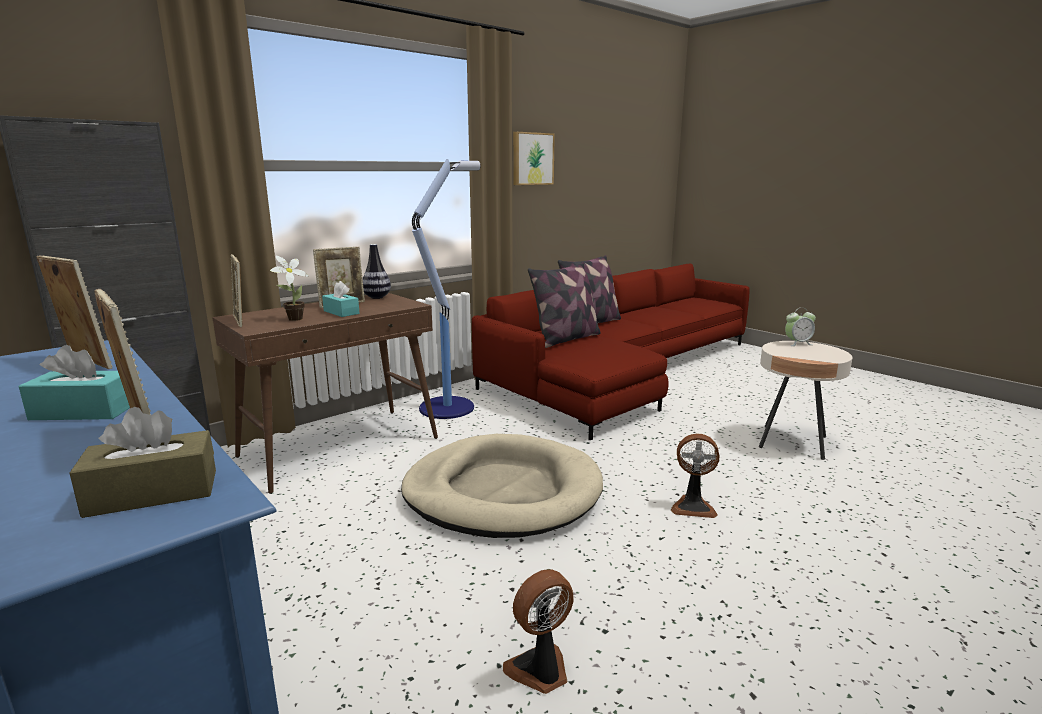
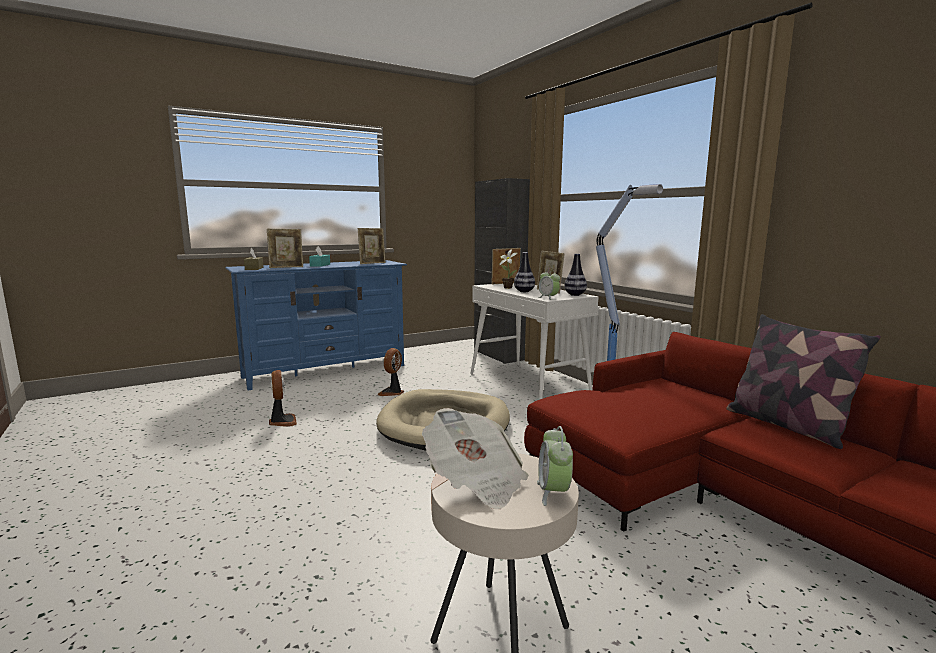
camera: 100 degrees right, 5 degrees down
brown console table [212,293,438,494] -> white console table [470,283,599,400]
turquoise tissue box [322,281,360,317] -> vase [514,252,535,292]
picture [513,132,555,185] -> none
pillow [528,262,601,348] -> none
fan [671,433,720,518] -> fan moved to [377,348,404,396]
none -> newspaper [422,408,529,510]
none -> alarm clock [538,269,560,300]

